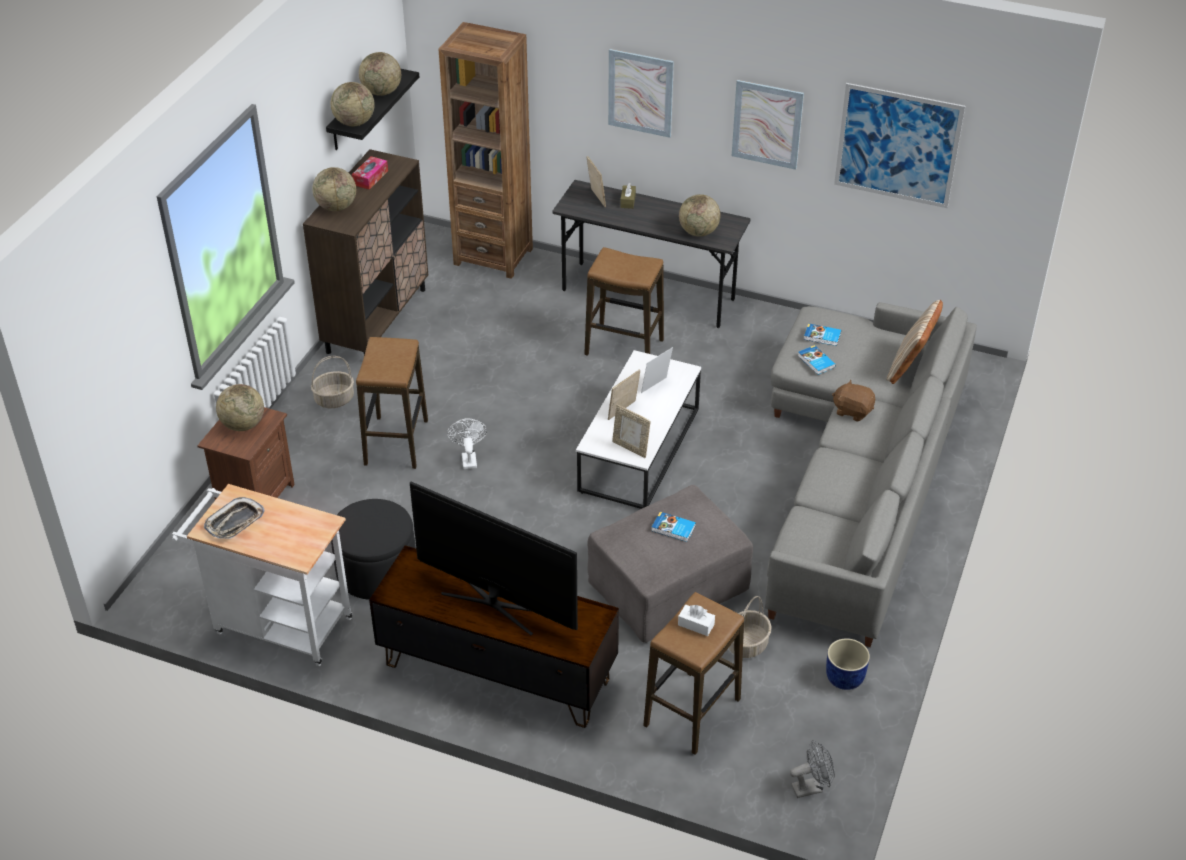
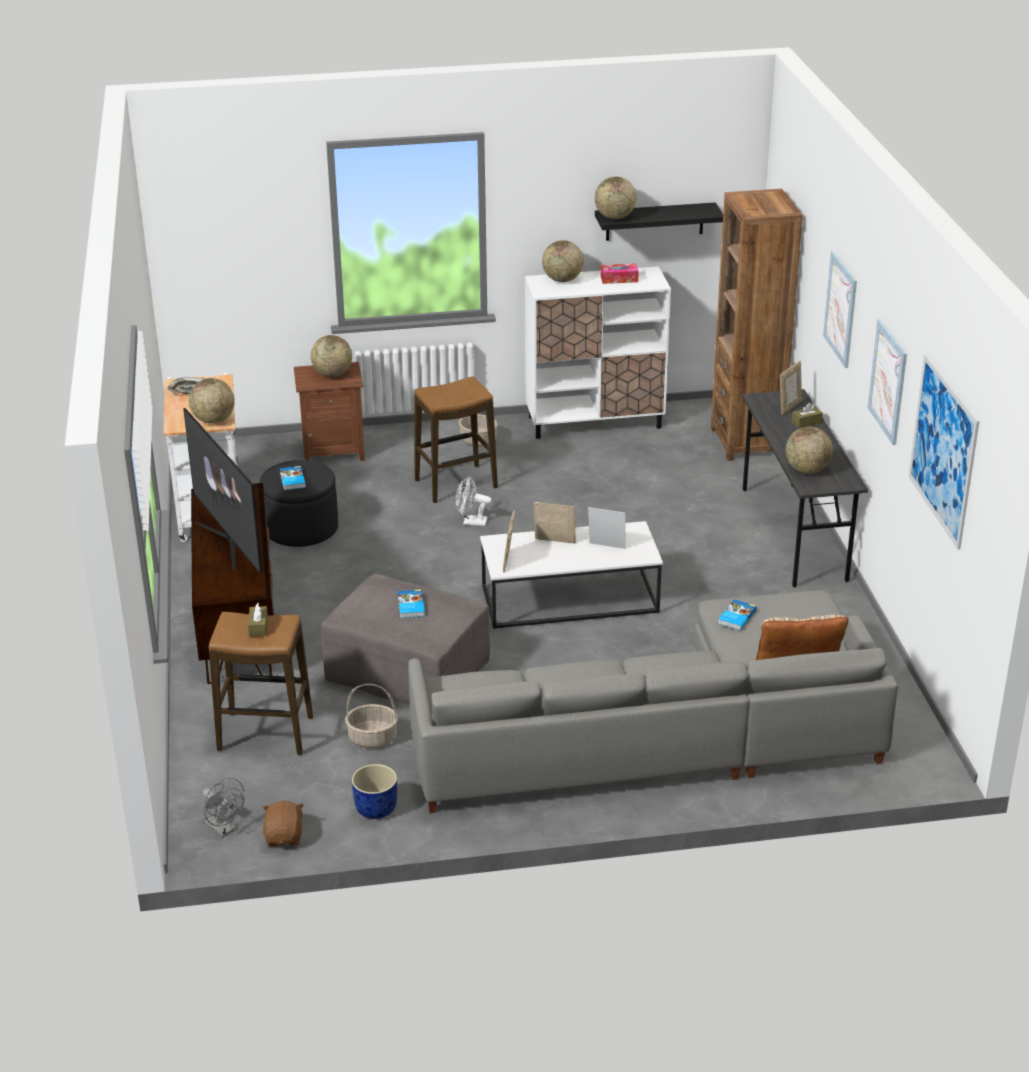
camera: 60 degrees right, 10 degrees down
brown cabinet [303,149,428,355] -> white cabinet [525,266,671,439]
globe [359,52,401,96] -> globe moved to [189,378,235,424]
television [410,482,578,635] -> television turned 150 degrees clockwise [183,408,264,574]
white fan [447,418,487,469] -> white fan turned 135 degrees counterclockwise [456,476,491,526]
stool [584,247,664,356] -> none
white tissue box [678,605,715,636] -> brown tissue box [248,603,268,637]
book [804,323,841,346] -> book moved to [280,466,306,490]
brown plush toy [832,380,875,422] -> brown plush toy moved to [262,801,304,846]

